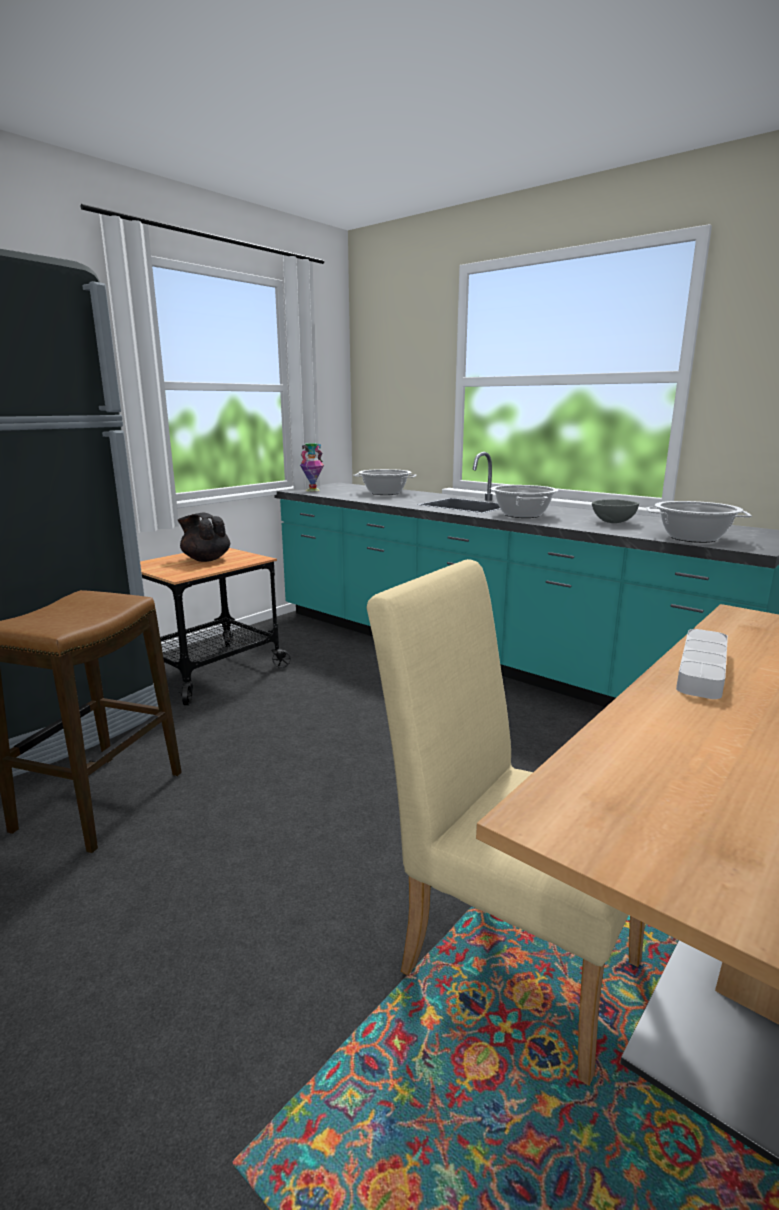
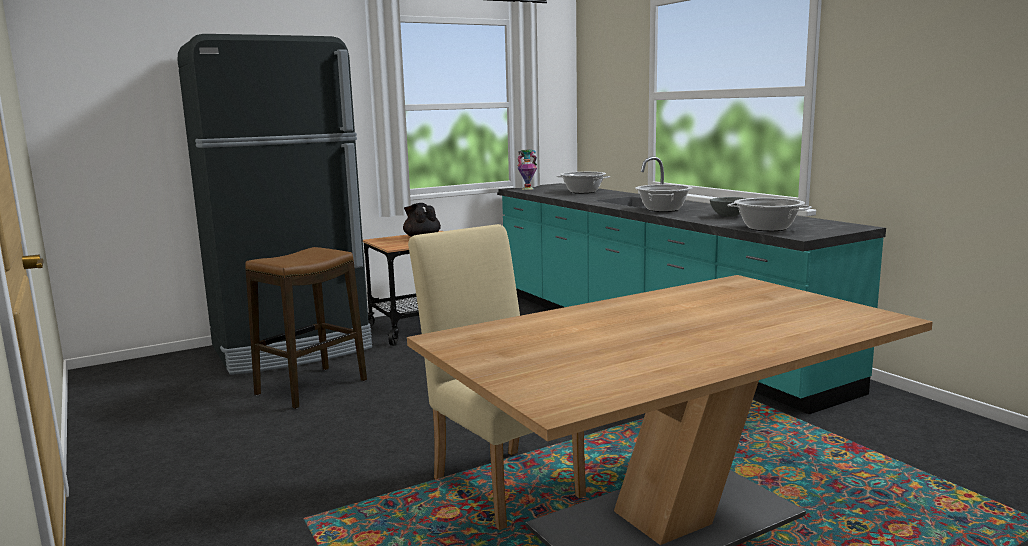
camera: 20 degrees right, 5 degrees down
grey tray [676,629,728,699] -> none

